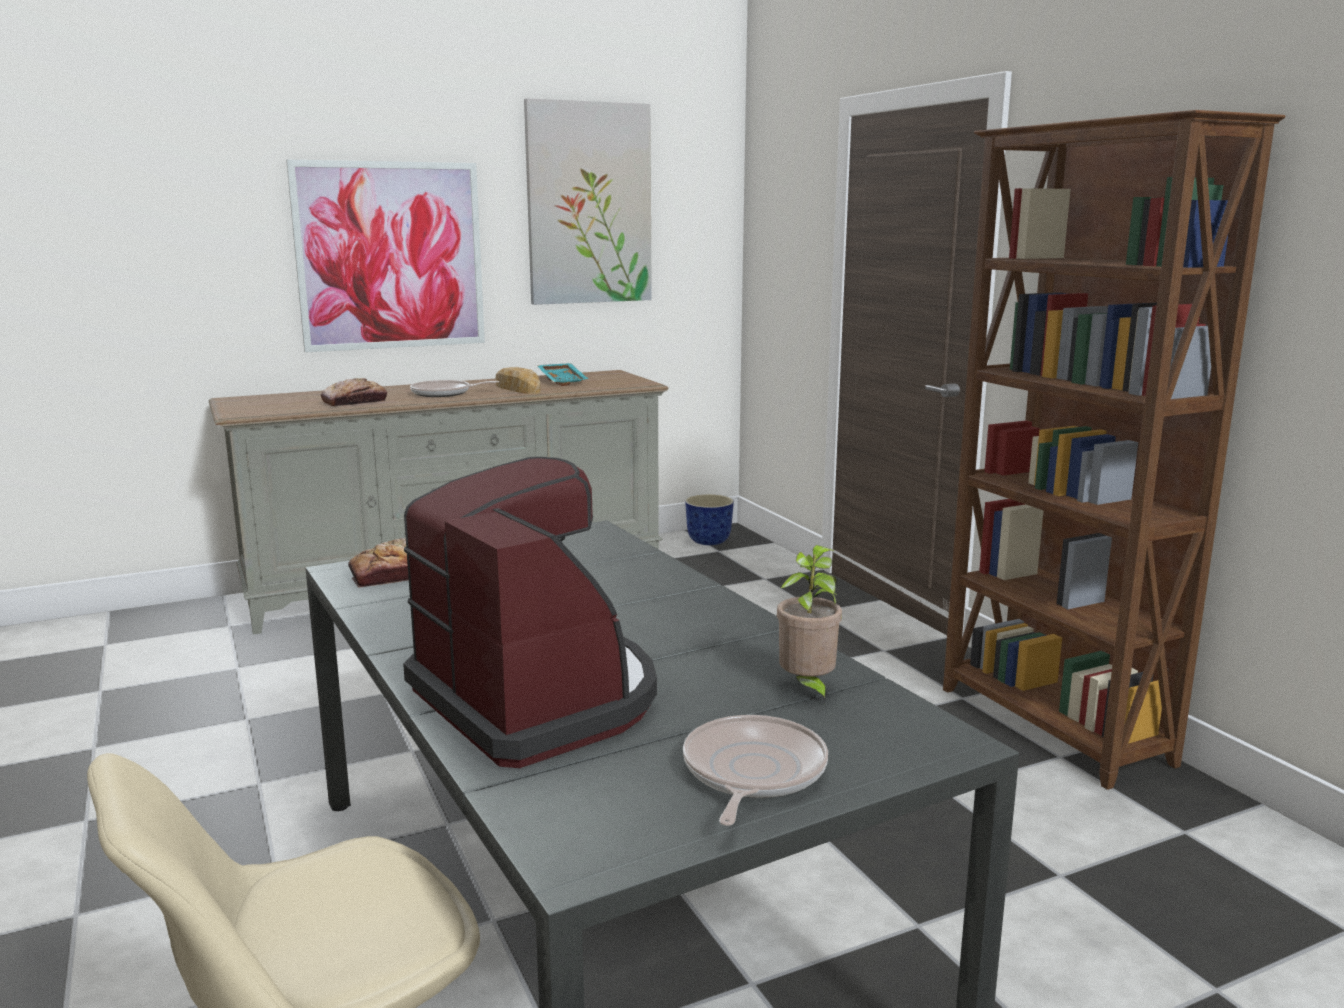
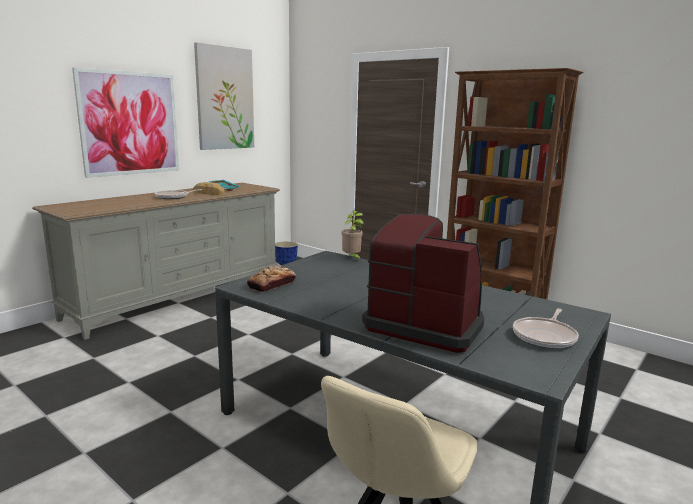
camera: 25 degrees left, 0 degrees up
bread [321,378,387,406] -> none
frying pan [683,715,828,826] -> frying pan turned 135 degrees counterclockwise [513,308,579,349]
potted plant [777,545,842,704] -> potted plant moved to [341,211,364,261]

